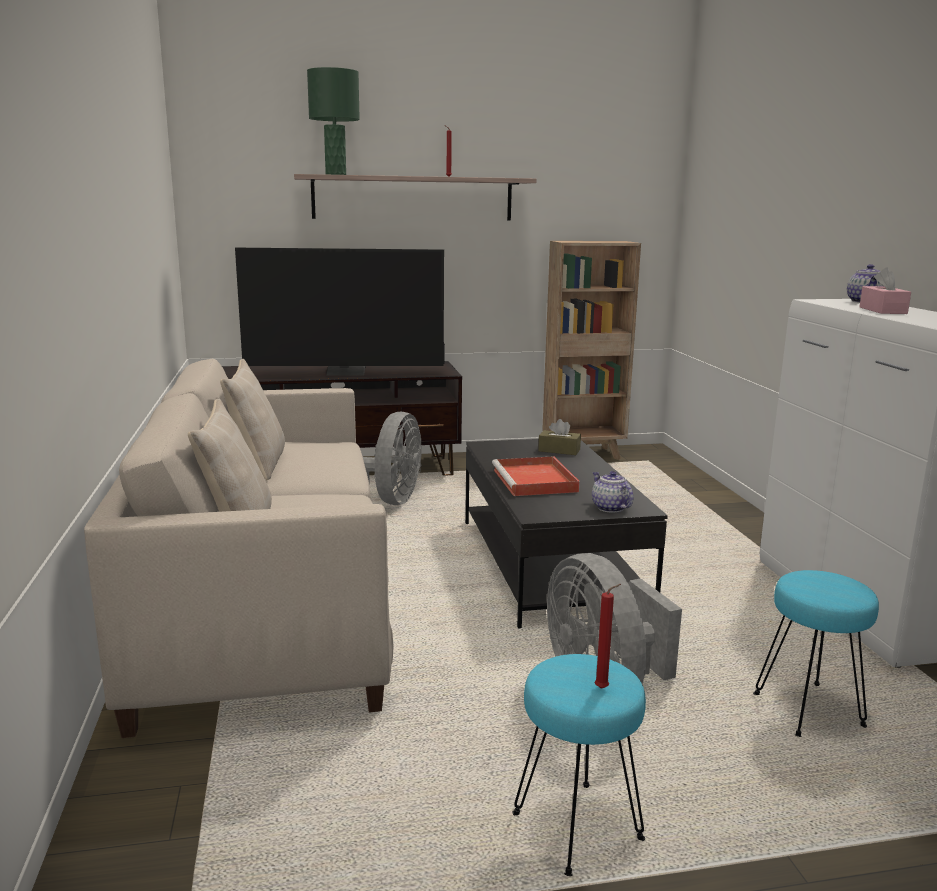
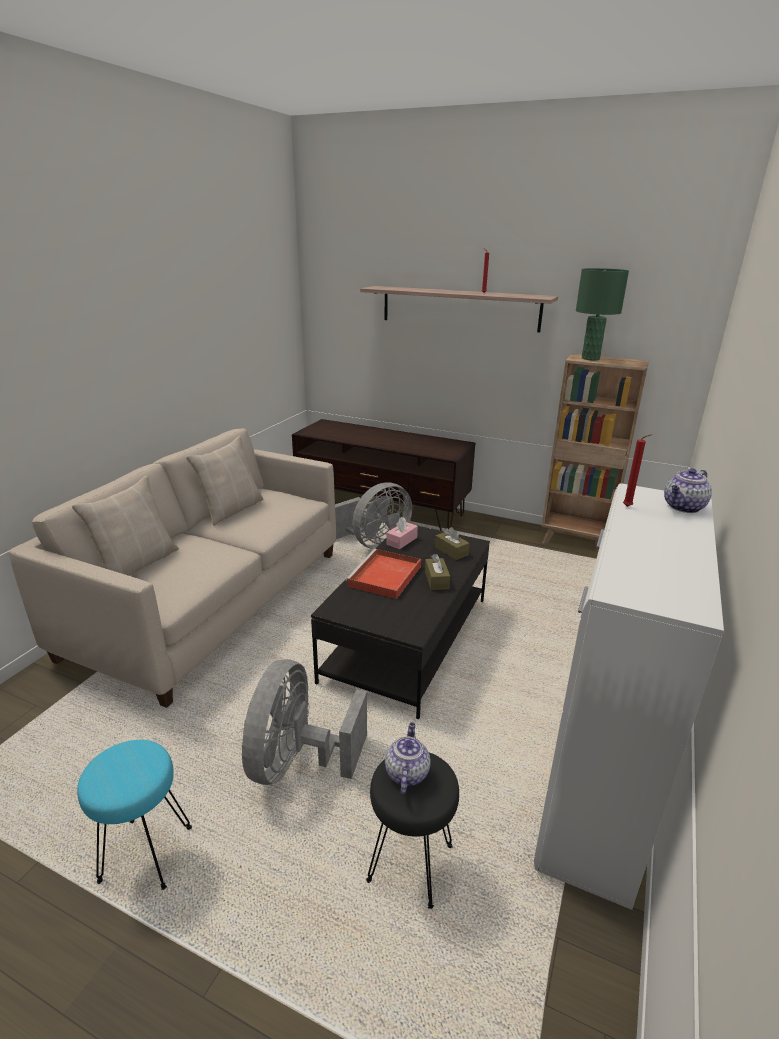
camera: 35 degrees right, 10 degrees up
television [235,248,445,376] -> none
green table lamp [307,67,360,175] -> green table lamp moved to [576,268,629,360]
teapot [592,471,634,512] -> teapot moved to [385,722,431,794]
red candle [595,584,621,689] -> red candle moved to [623,434,652,507]
turquoise stool [753,570,879,737] -> black stool [366,752,459,909]
pink tissue box [859,267,911,314] -> pink tissue box moved to [386,517,418,549]
none -> brown tissue box [425,554,450,590]

